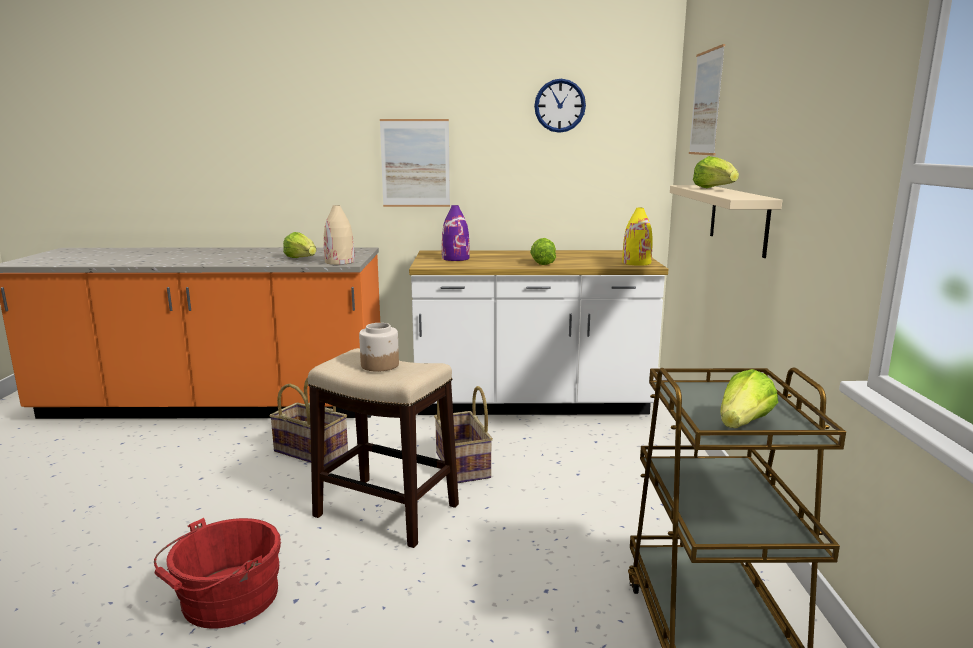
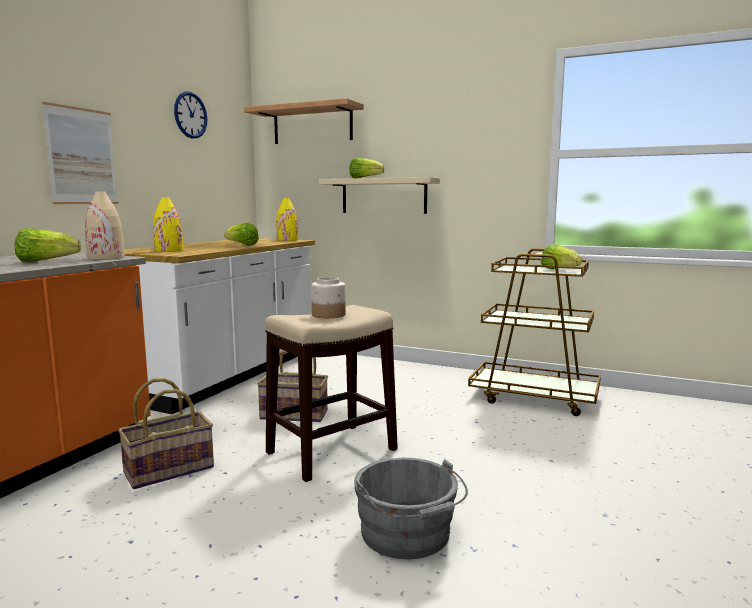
camera: 65 degrees left, 5 degrees down
red bucket [154,518,281,629] -> grey bucket [354,458,468,559]
purple vase [442,205,470,261] -> yellow vase [153,197,183,252]
picture [689,44,725,156] -> shelf [244,98,364,144]

